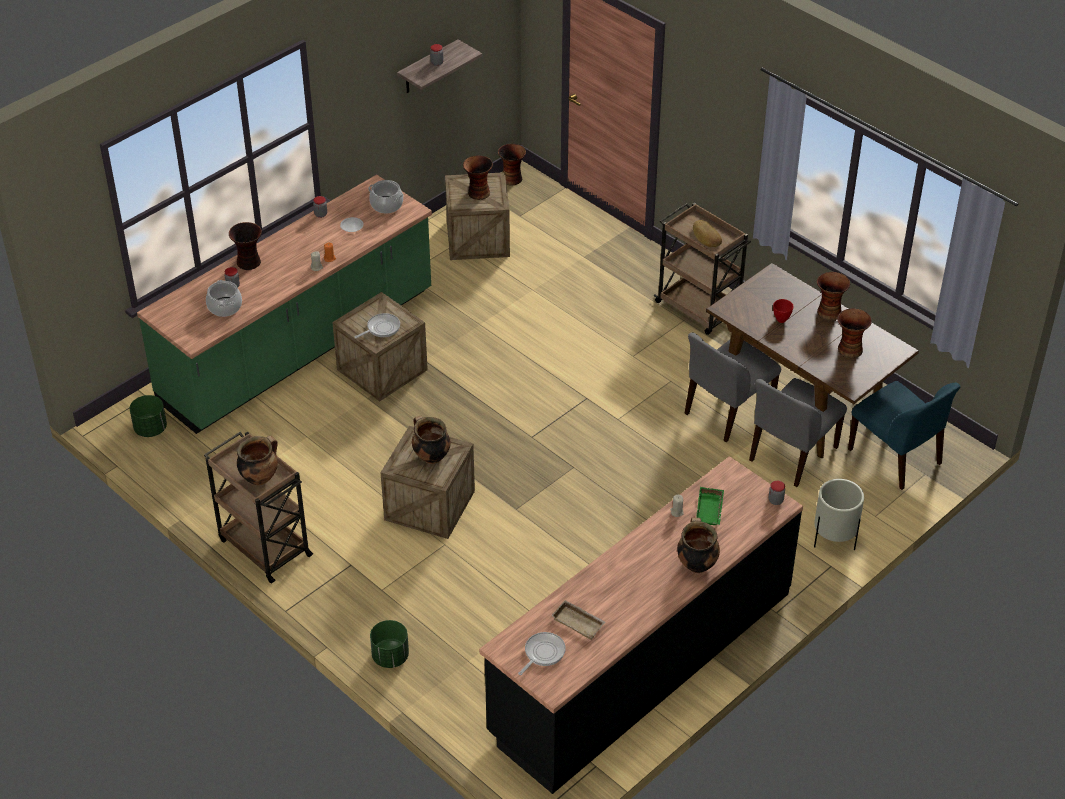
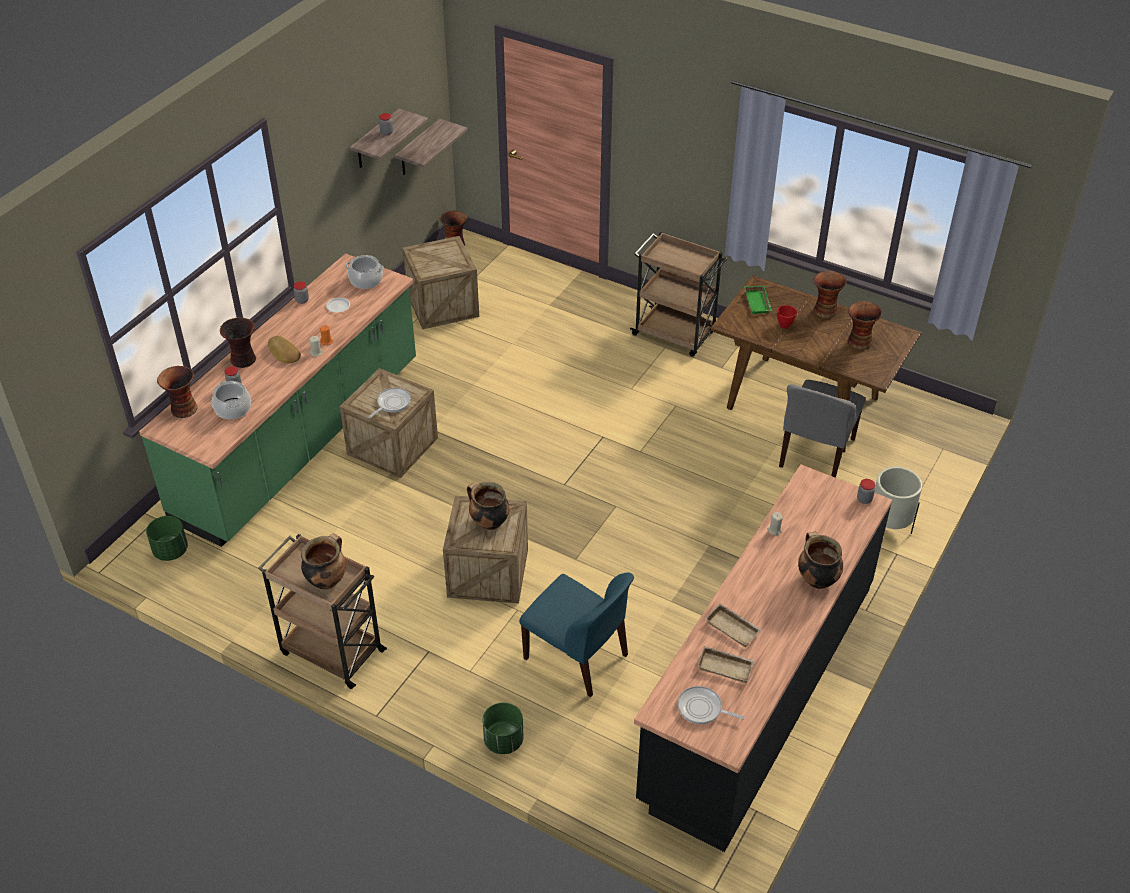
camera: 15 degrees left, 0 degrees up
vase [463,155,493,200] -> vase moved to [157,366,198,418]
frying pan [518,632,566,675] -> frying pan turned 90 degrees counterclockwise [678,686,745,724]
grey chair [685,332,781,442] -> none
bread [693,220,722,247] -> bread moved to [268,336,301,364]
green tray [696,487,724,525] -> green tray moved to [744,286,772,315]
blue chair [848,381,961,490] -> blue chair moved to [519,573,634,697]
none -> shelf [395,119,468,175]
none -> beige tray [705,603,762,647]

